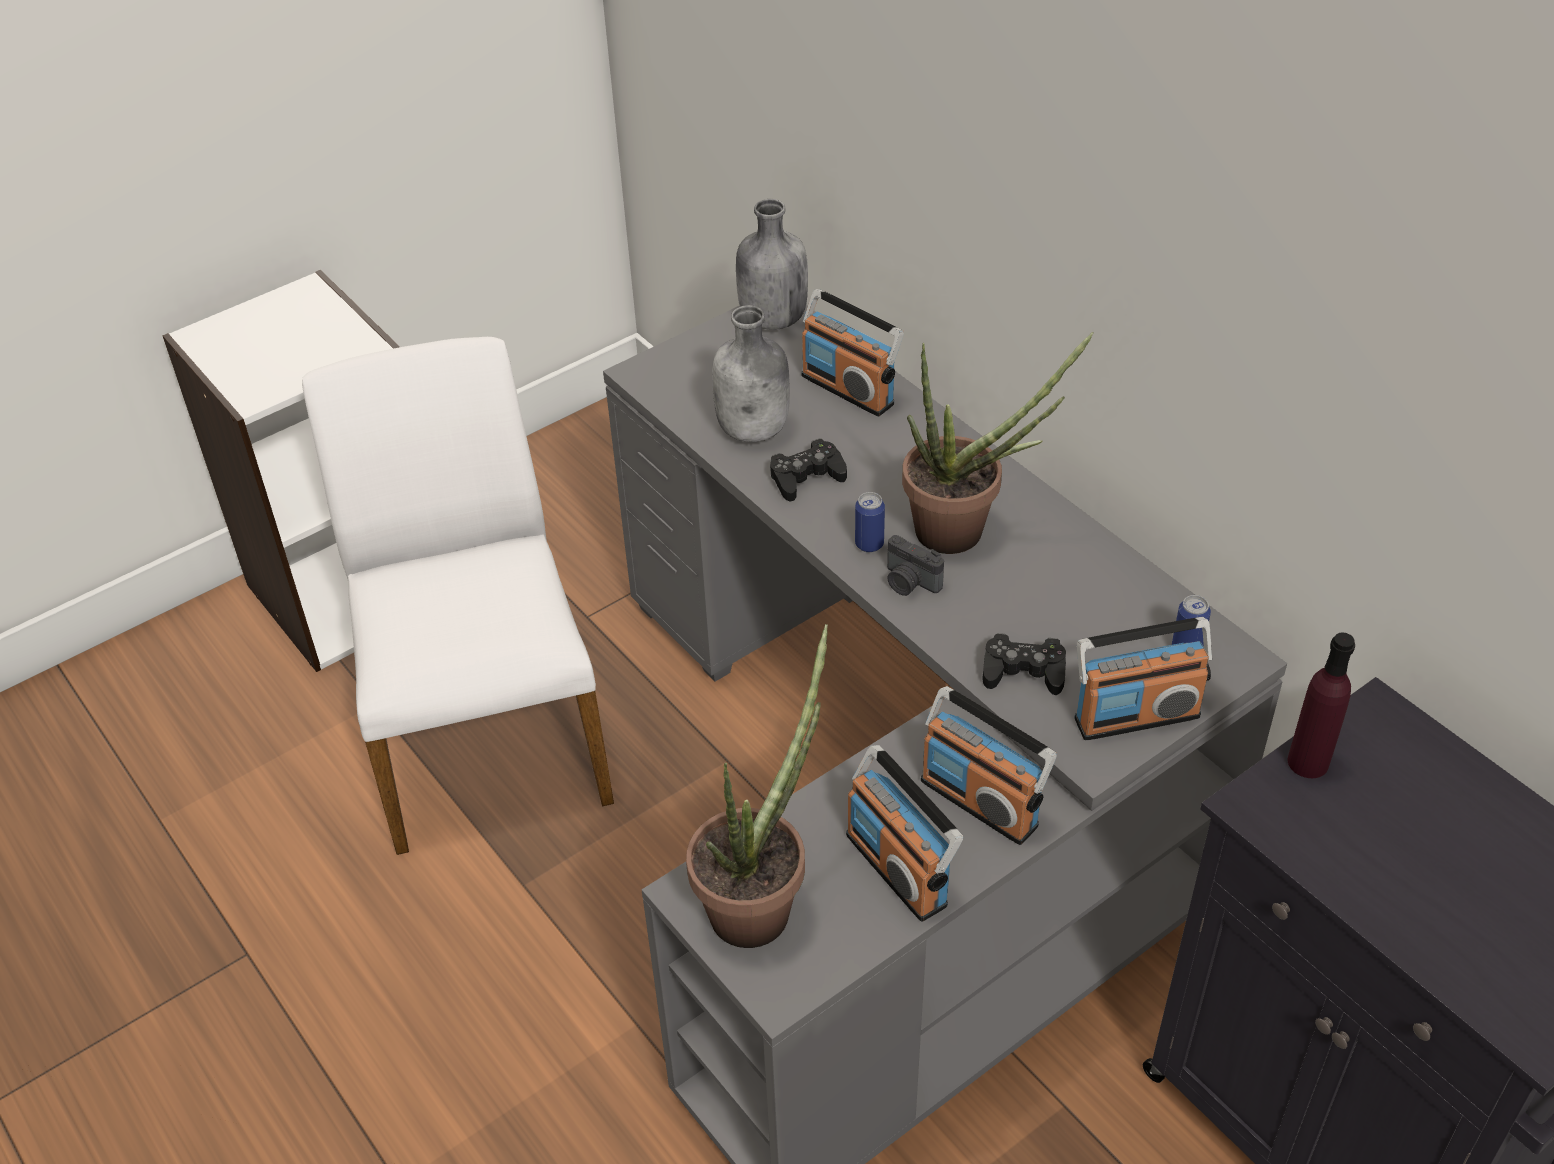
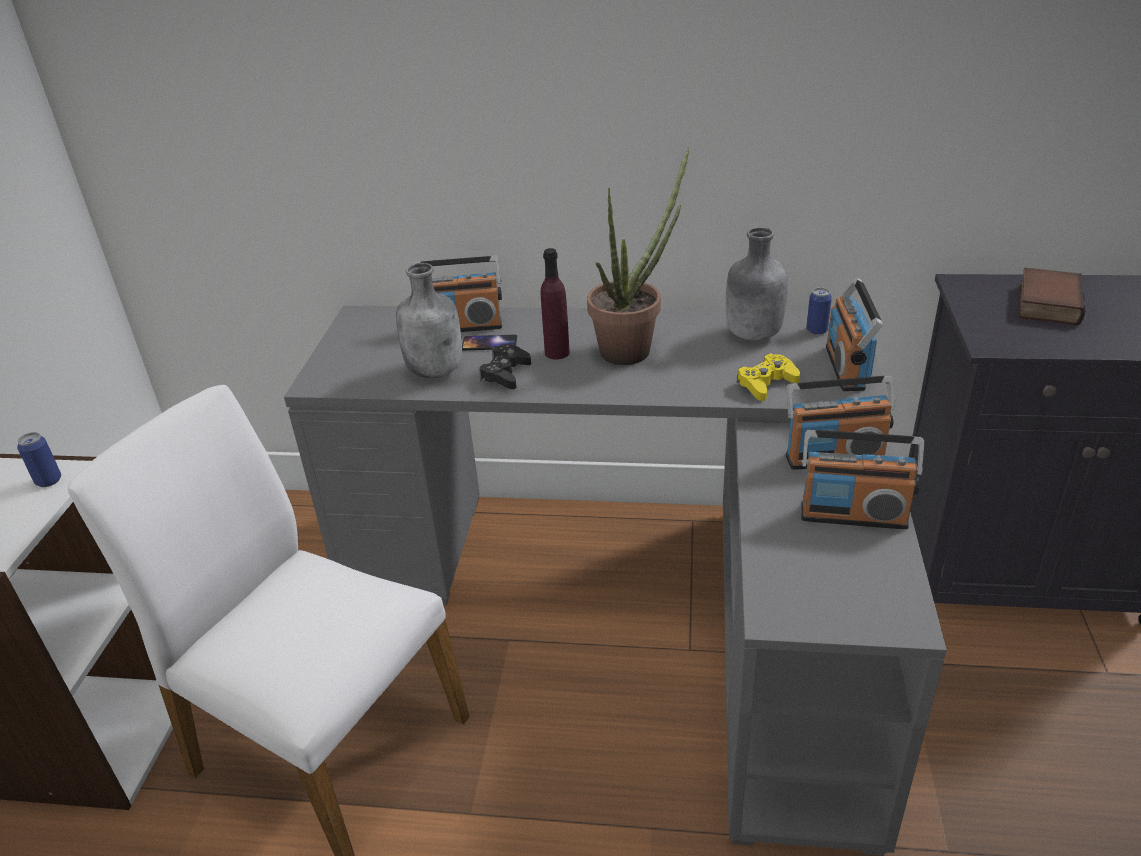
camera: 45 degrees left, 10 degrees down
potted plant [686,624,828,948] -> none
grey bottle [736,199,808,330] -> grey bottle moved to [725,227,788,341]
can [855,492,885,553] -> can moved to [17,432,61,487]
camera [887,535,944,596] -> none
black game controller [982,633,1066,695] -> yellow game controller [737,354,800,401]
radio [1074,617,1212,740] -> radio turned 150 degrees clockwise [826,278,883,391]
purple bottle [1287,632,1355,778] -> purple bottle moved to [541,248,570,360]
none -> phone [462,335,517,350]
none -> book [1019,268,1085,325]

